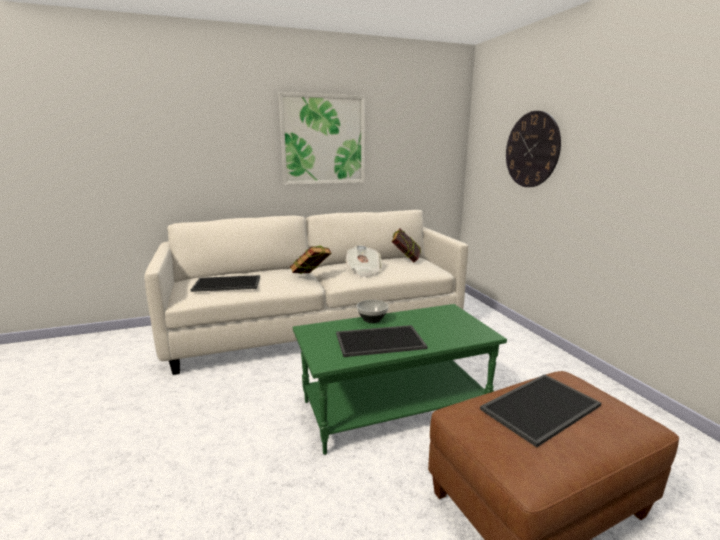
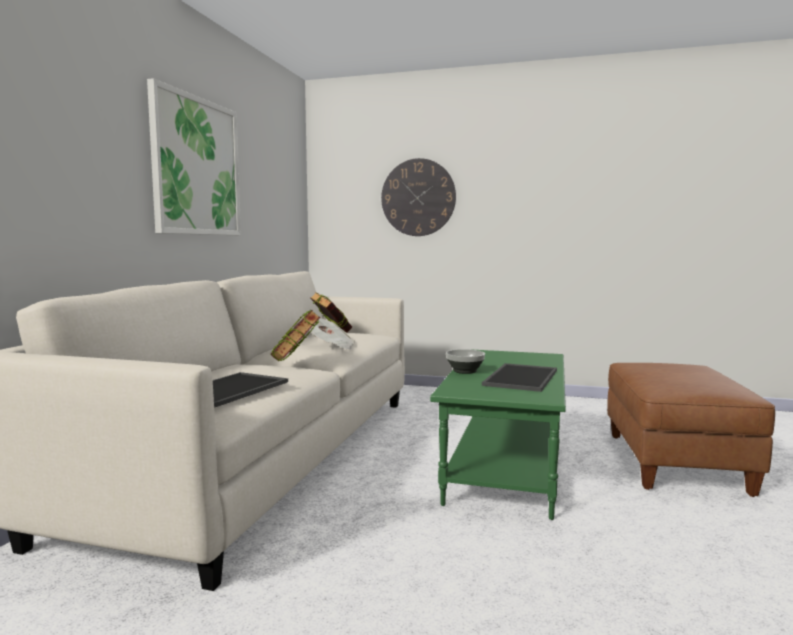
camera: 55 degrees left, 10 degrees down
tray [480,374,601,447] -> none

